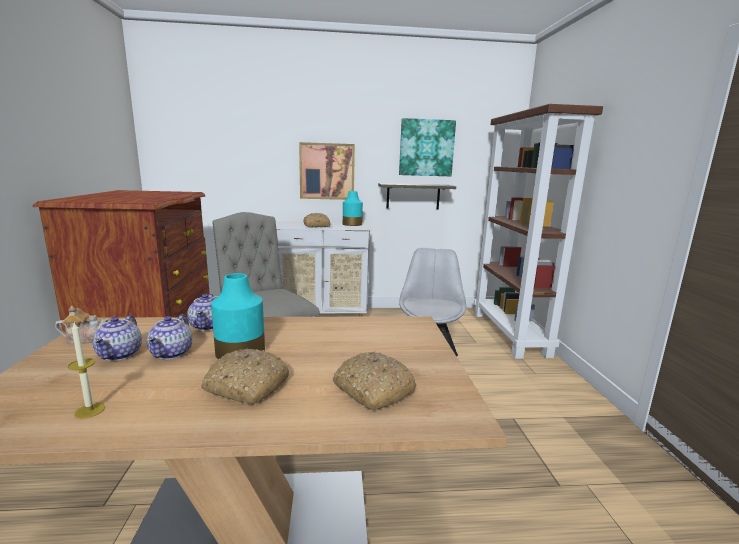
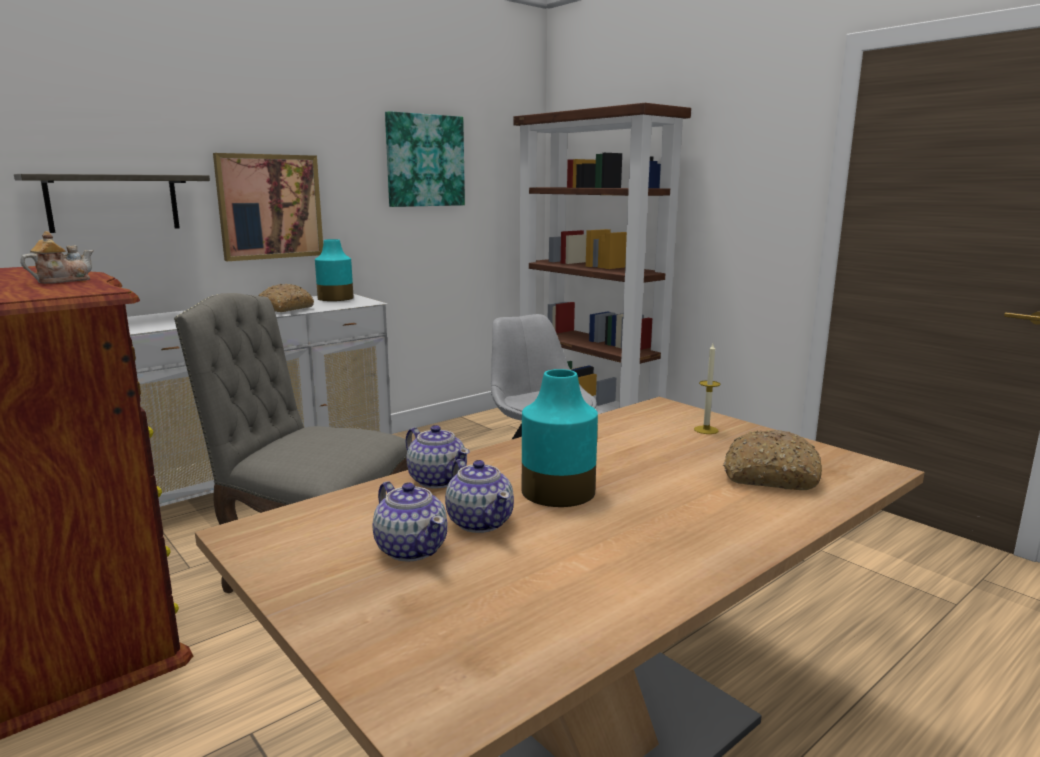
camera: 35 degrees left, 0 degrees up
teapot [55,306,109,344] -> teapot moved to [20,231,94,284]
candle [68,323,105,419] -> candle moved to [694,344,721,434]
bread [201,349,290,404] -> none
shelf [378,183,456,209] -> shelf moved to [14,174,210,233]

